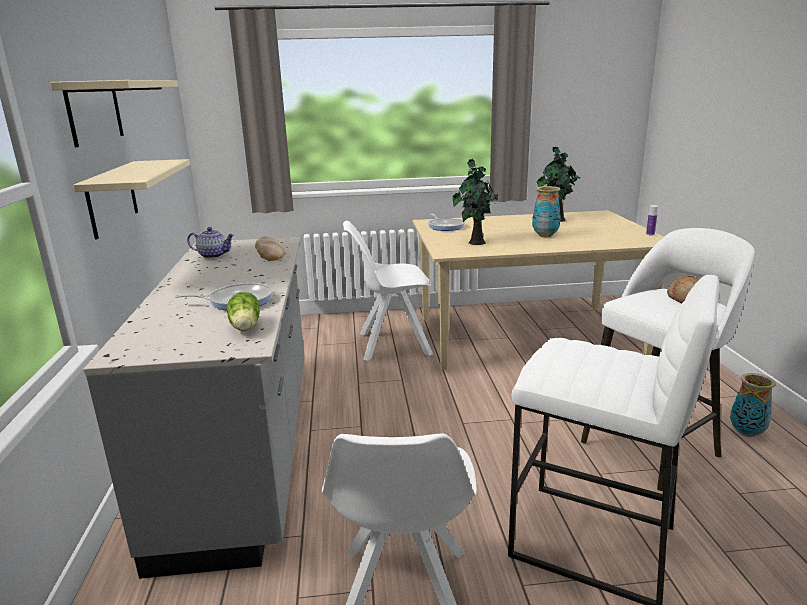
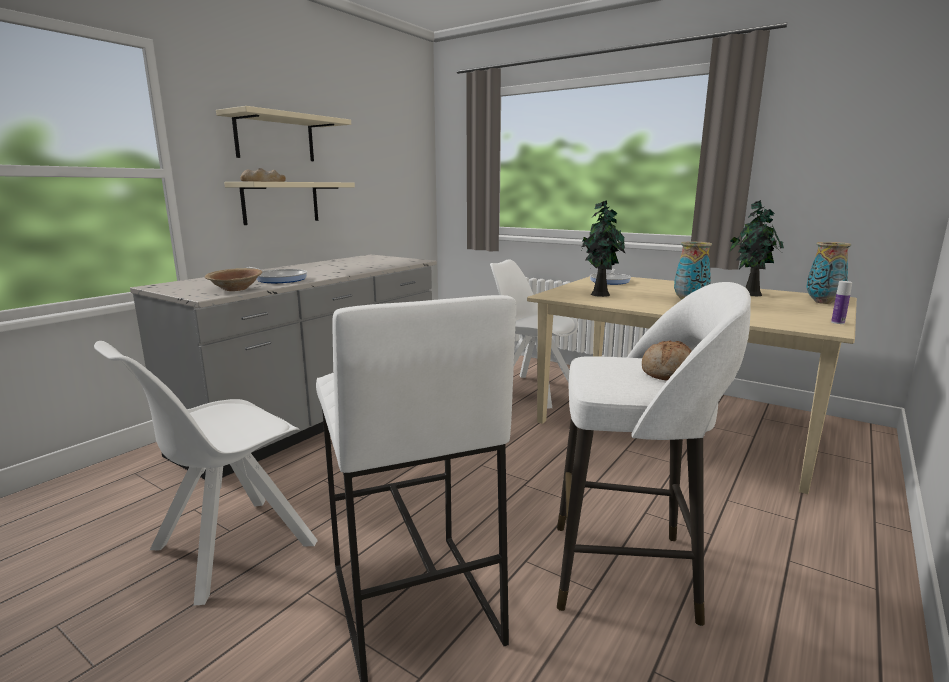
camera: 40 degrees right, 5 degrees down
teapot [187,227,234,259] -> none
lettuce [227,292,260,331] -> brown bowl [205,268,262,291]
bread [255,236,285,261] -> bread moved to [240,168,286,182]
vase [730,373,776,437] -> vase moved to [806,242,851,304]

